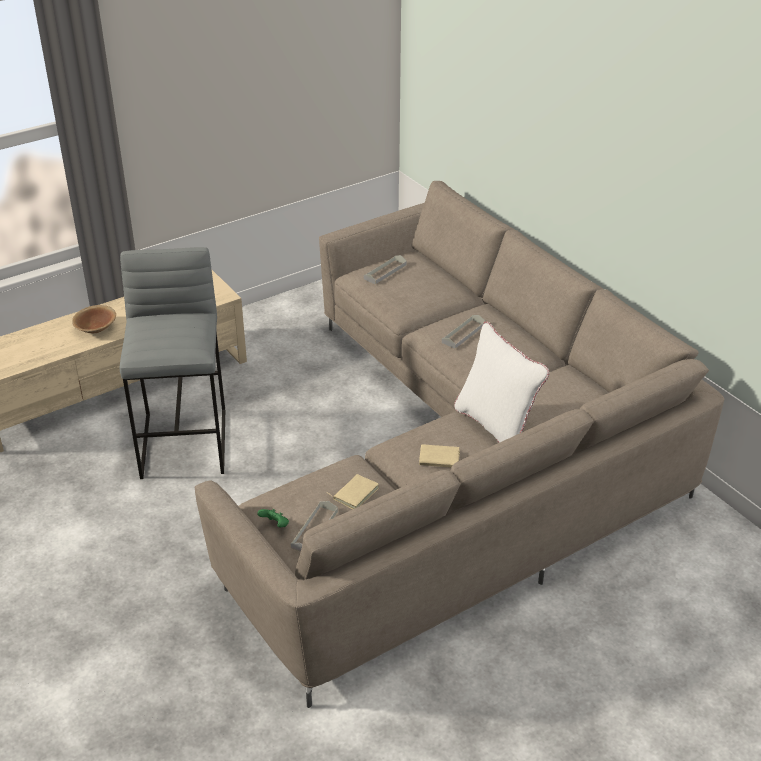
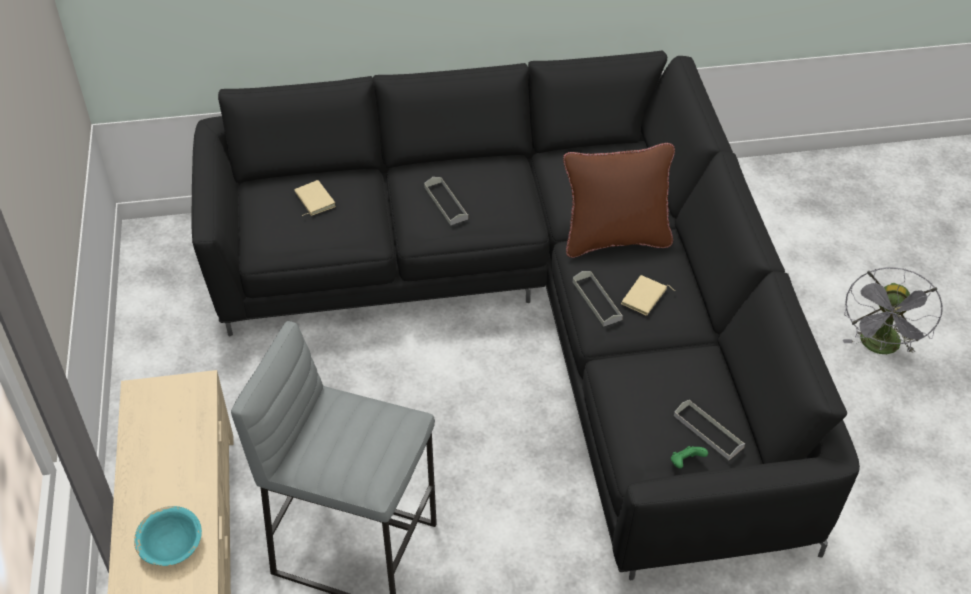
camera: 65 degrees left, 10 degrees up
brown bowl [72,305,116,333] -> turquoise bowl [134,506,202,566]
beige sofa [195,181,724,708] -> black sofa [191,51,860,580]
beige book [328,474,379,509] -> beige book moved to [294,180,336,216]
grey tray [364,255,407,284] -> grey tray moved to [573,271,623,326]
white pillow [454,322,549,443] -> brown pillow [563,143,675,258]
none -> grey fan [843,267,943,354]

